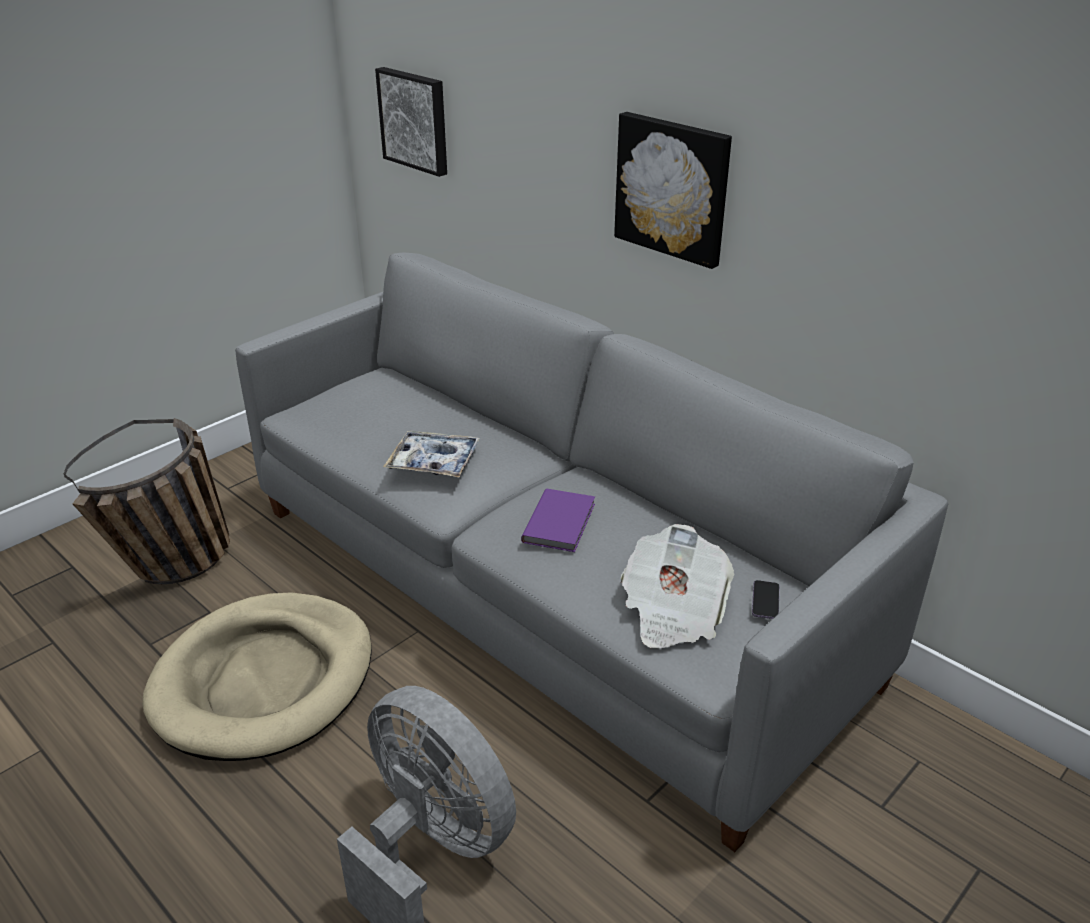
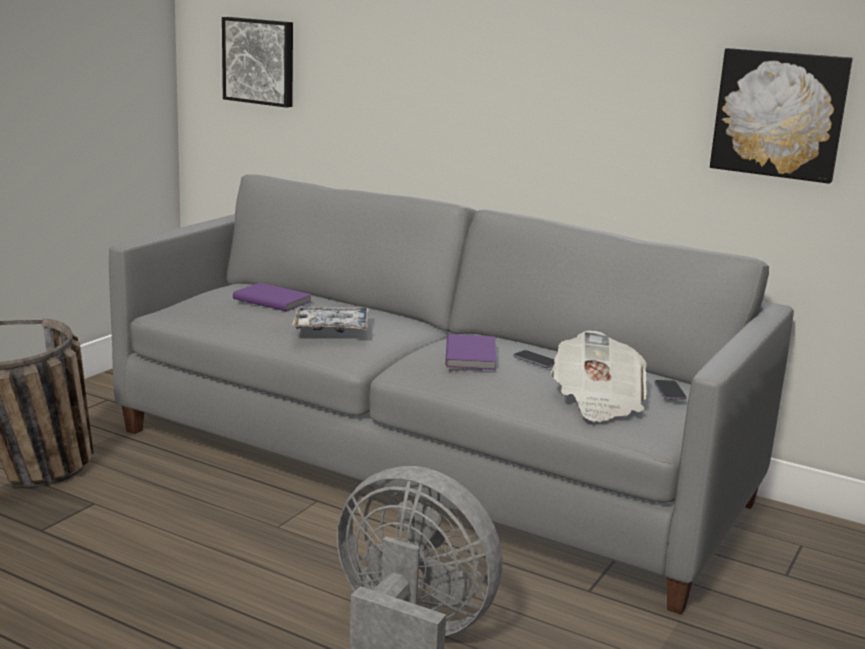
camera: 15 degrees left, 15 degrees down
beige dog bed [142,592,372,761] -> none
picture [614,112,732,269] -> picture moved to [710,48,853,184]
none -> purple book [233,283,312,312]
none -> phone [514,350,555,368]

